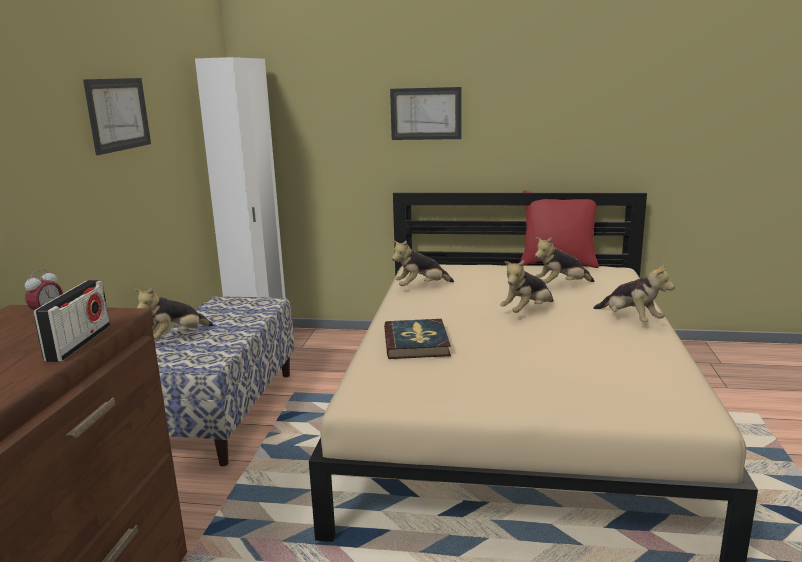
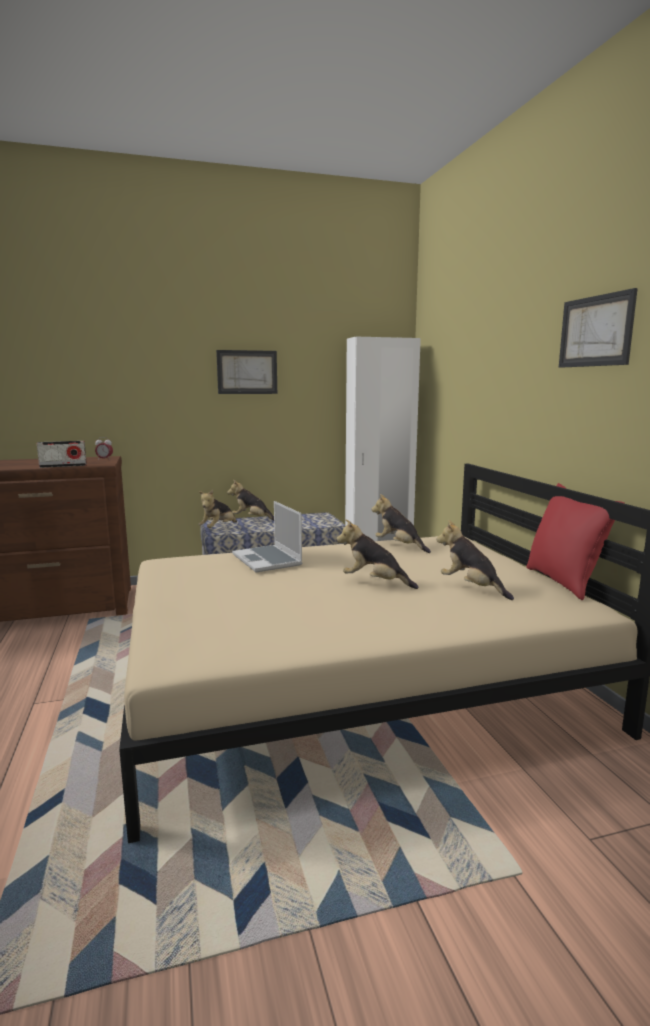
camera: 65 degrees right, 5 degrees down
book [384,319,451,359] -> laptop [232,501,303,572]
picture [390,87,461,140] -> picture moved to [559,288,638,368]
plush toy [593,262,675,322] -> plush toy moved to [198,490,237,528]

